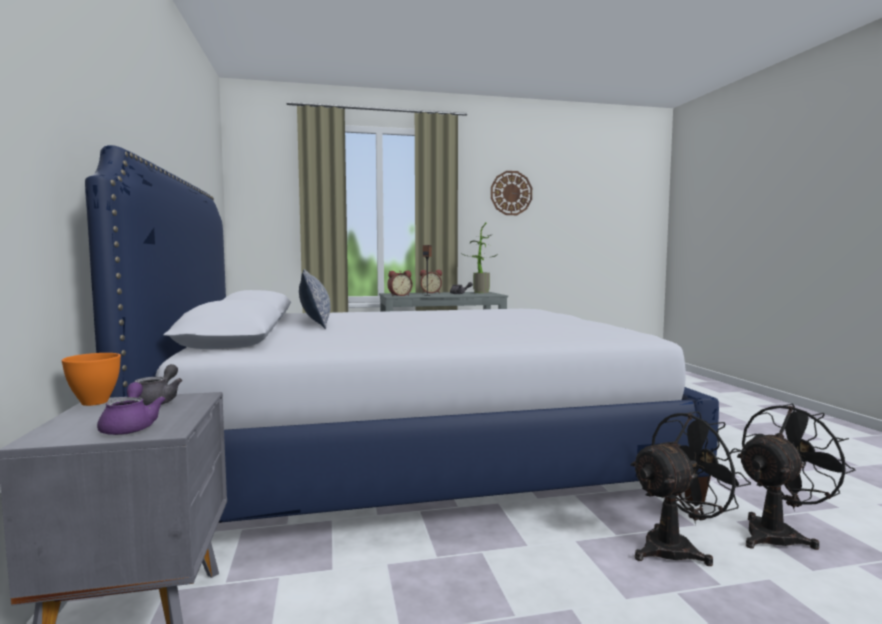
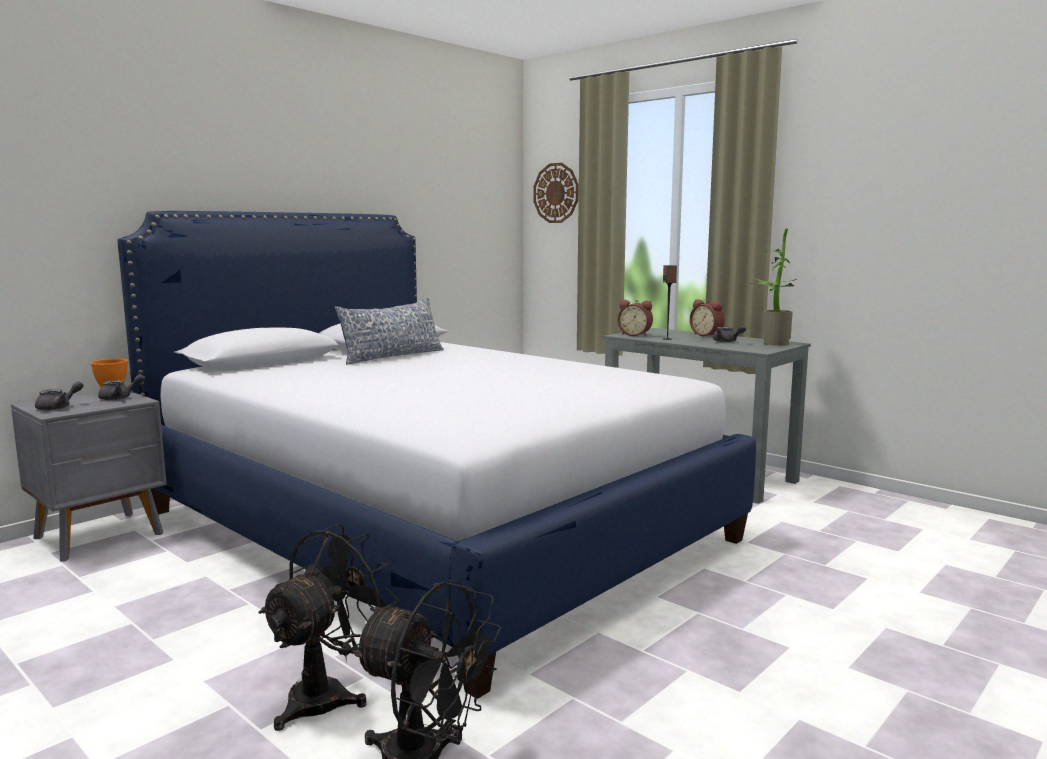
camera: 55 degrees right, 5 degrees up
purple teapot [97,382,165,435] -> grey teapot [35,381,83,411]
wall clock [491,171,532,215] -> wall clock moved to [533,163,579,223]
black fan [630,411,751,566] -> black fan turned 90 degrees counterclockwise [258,523,399,731]

